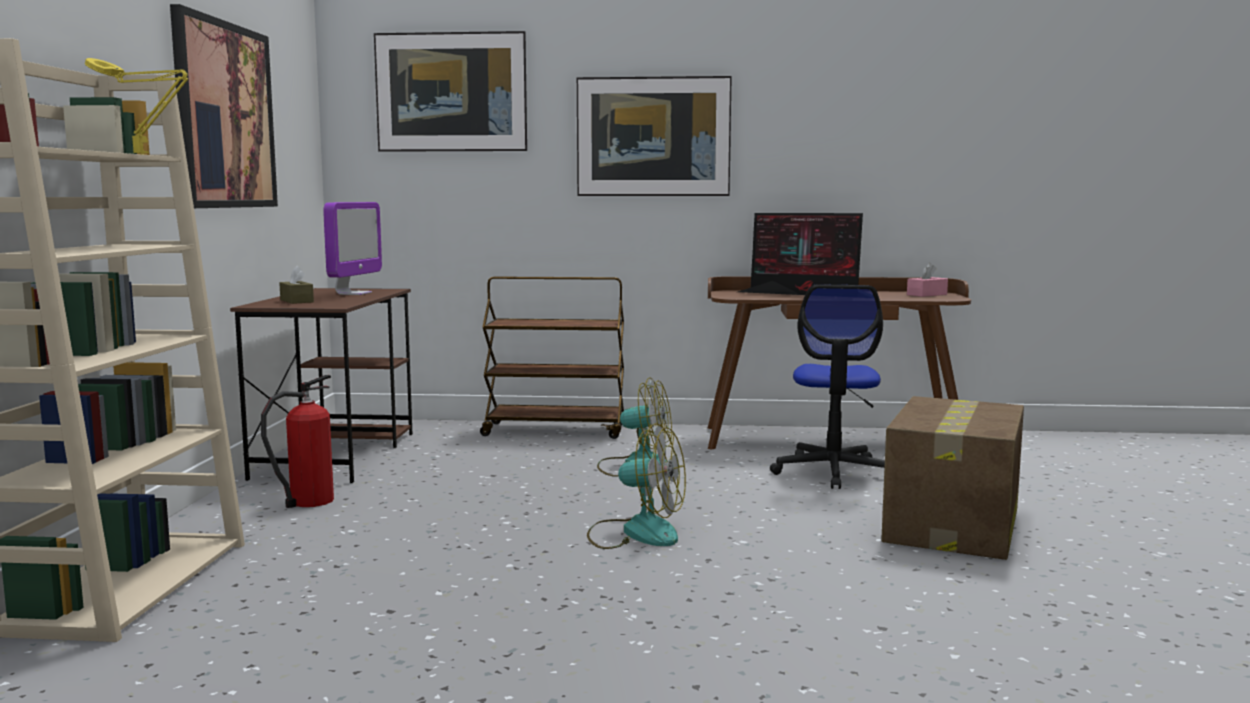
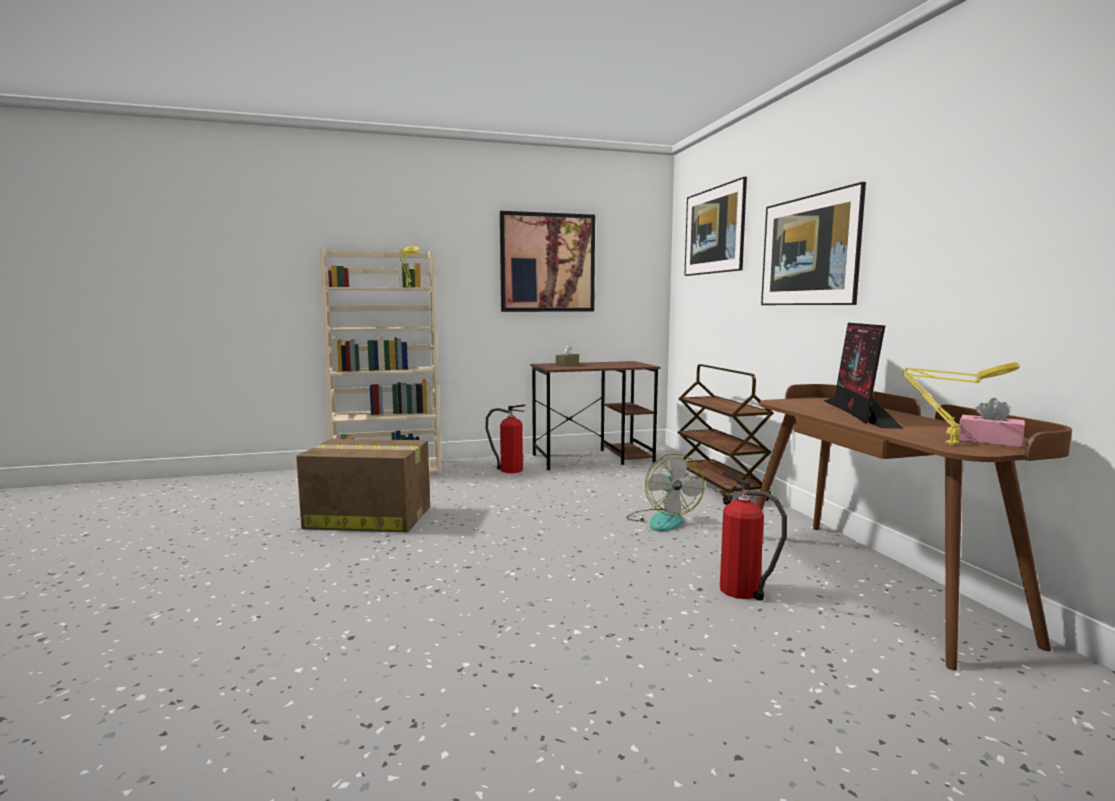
camera: 70 degrees right, 0 degrees up
monitor [323,202,382,295] -> none
fan [587,423,686,549] -> none
office chair [770,284,885,489] -> fire extinguisher [720,472,787,601]
cardboard box [881,396,1024,560] -> cardboard box moved to [296,439,430,532]
none -> yellow table lamp [903,362,1020,445]

